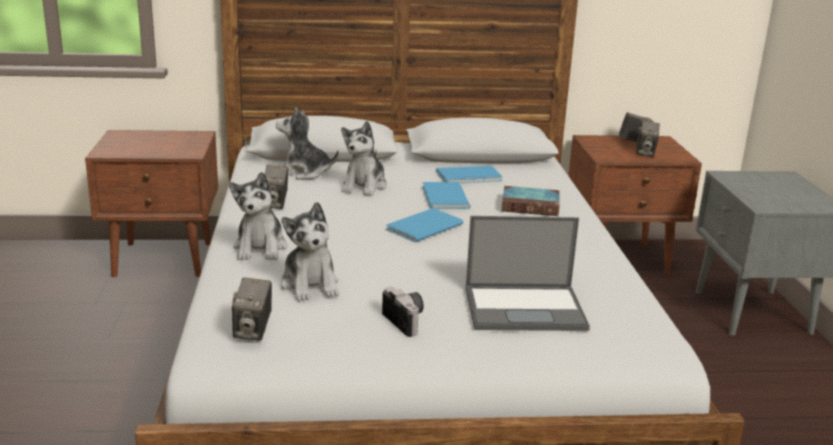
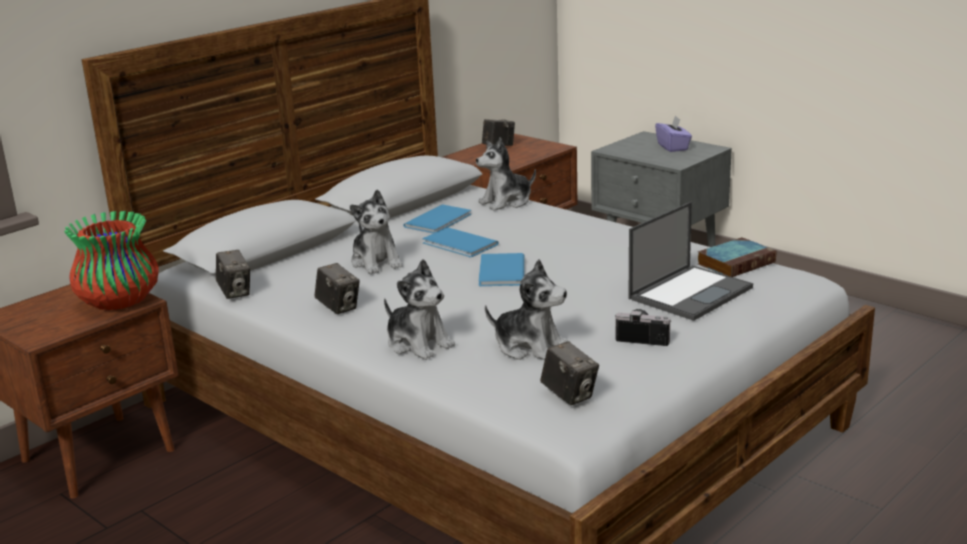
camera: 40 degrees left, 0 degrees up
plush toy [276,107,339,179] -> plush toy moved to [476,138,536,211]
book [501,186,560,216] -> book moved to [698,237,776,277]
camera [636,121,660,157] -> camera moved to [216,250,250,299]
none -> vase [64,211,159,310]
none -> purple tissue box [655,115,692,152]

